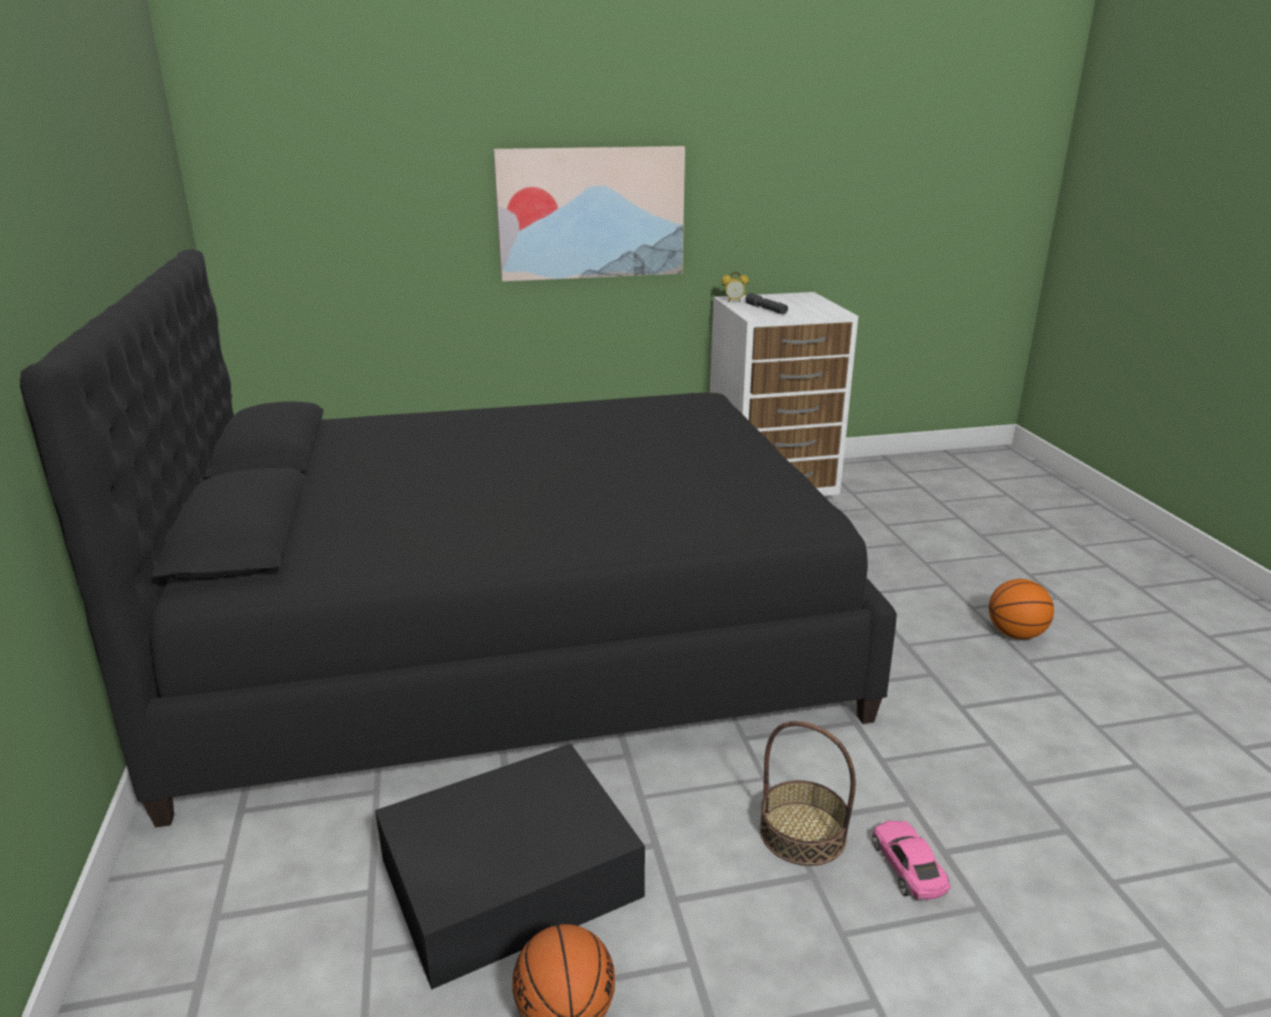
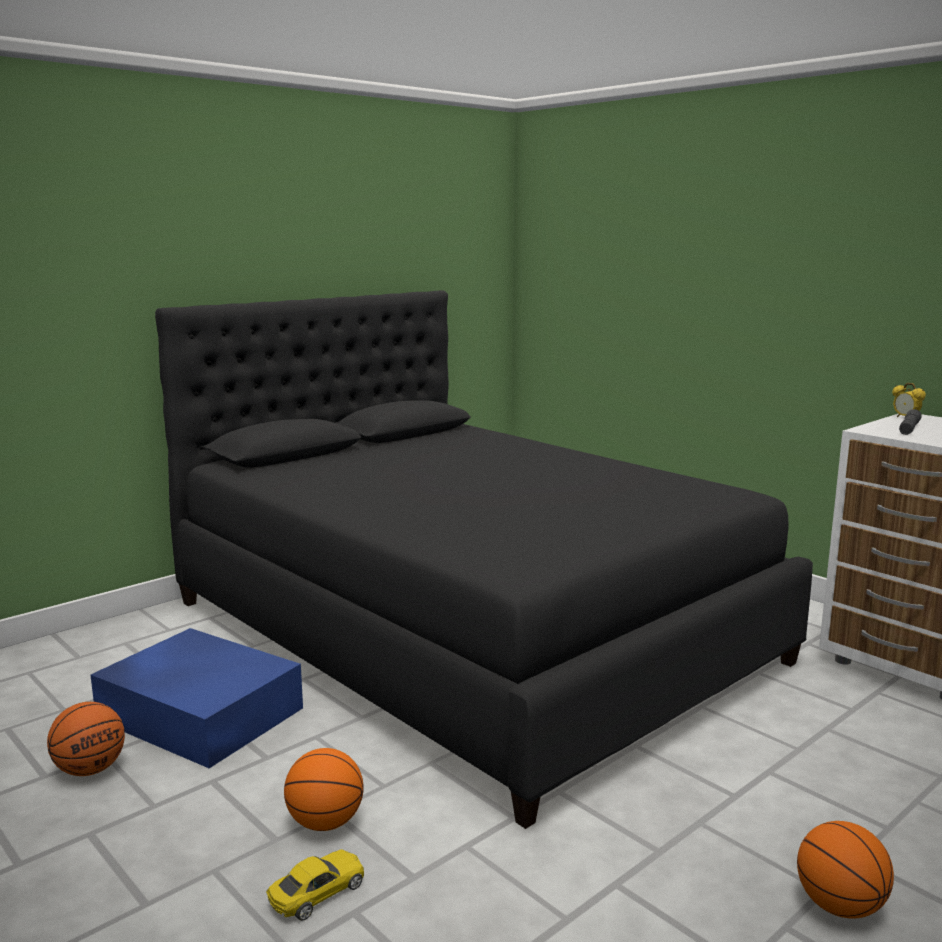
camera: 60 degrees right, 10 degrees down
black storage box [375,744,645,990] -> blue storage box [91,628,303,768]
picture [493,146,685,282] -> none
basket [760,721,856,866] -> basketball [284,748,364,831]
pink toy car [872,821,951,900] -> yellow toy car [266,849,364,921]

